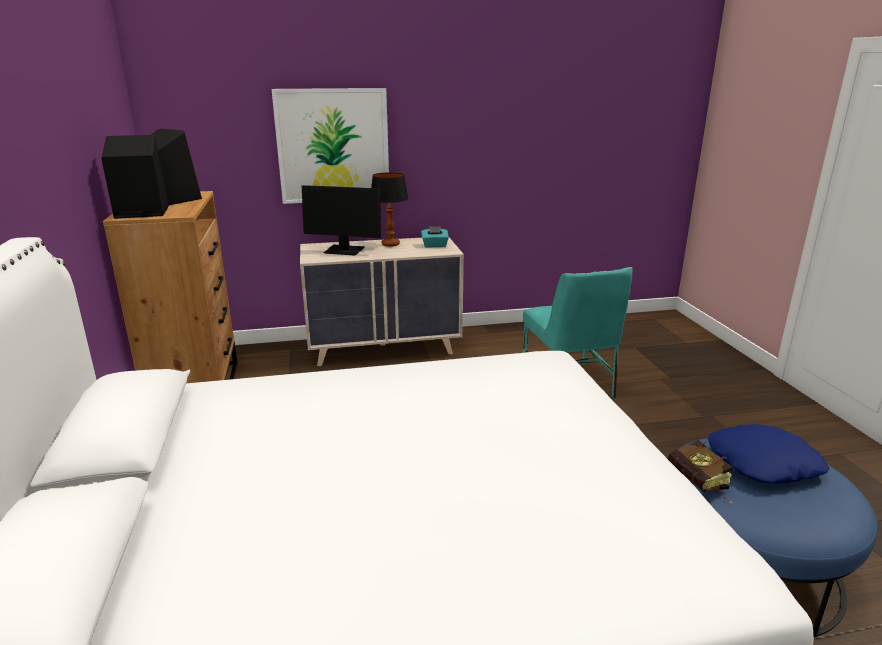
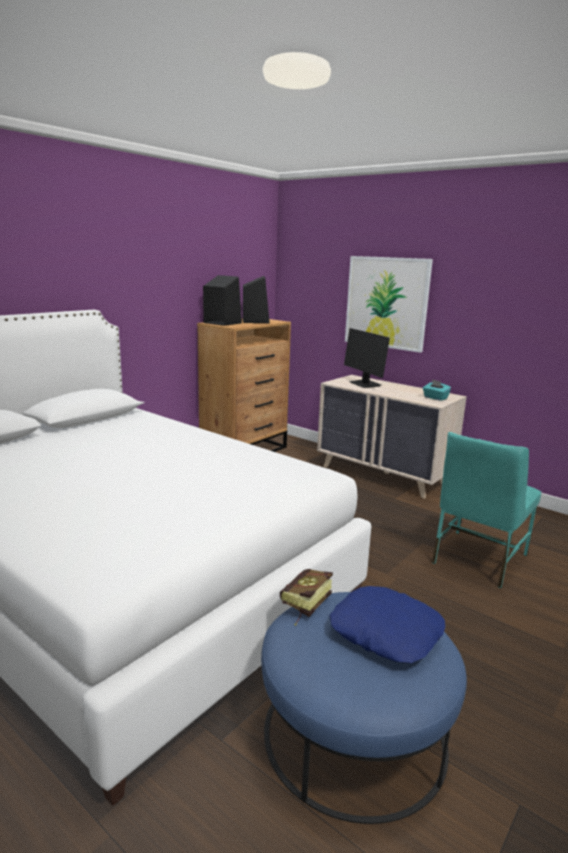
camera: 50 degrees right, 5 degrees down
table lamp [371,172,409,247] -> none

